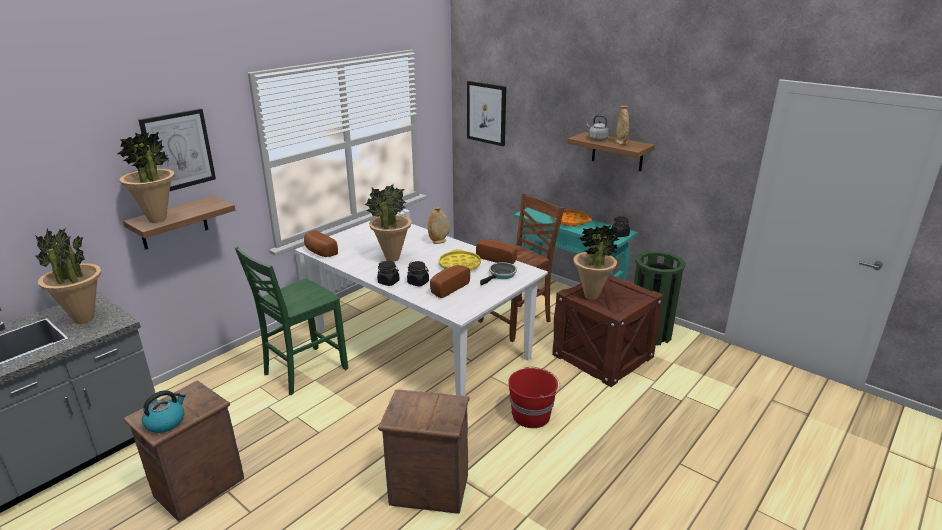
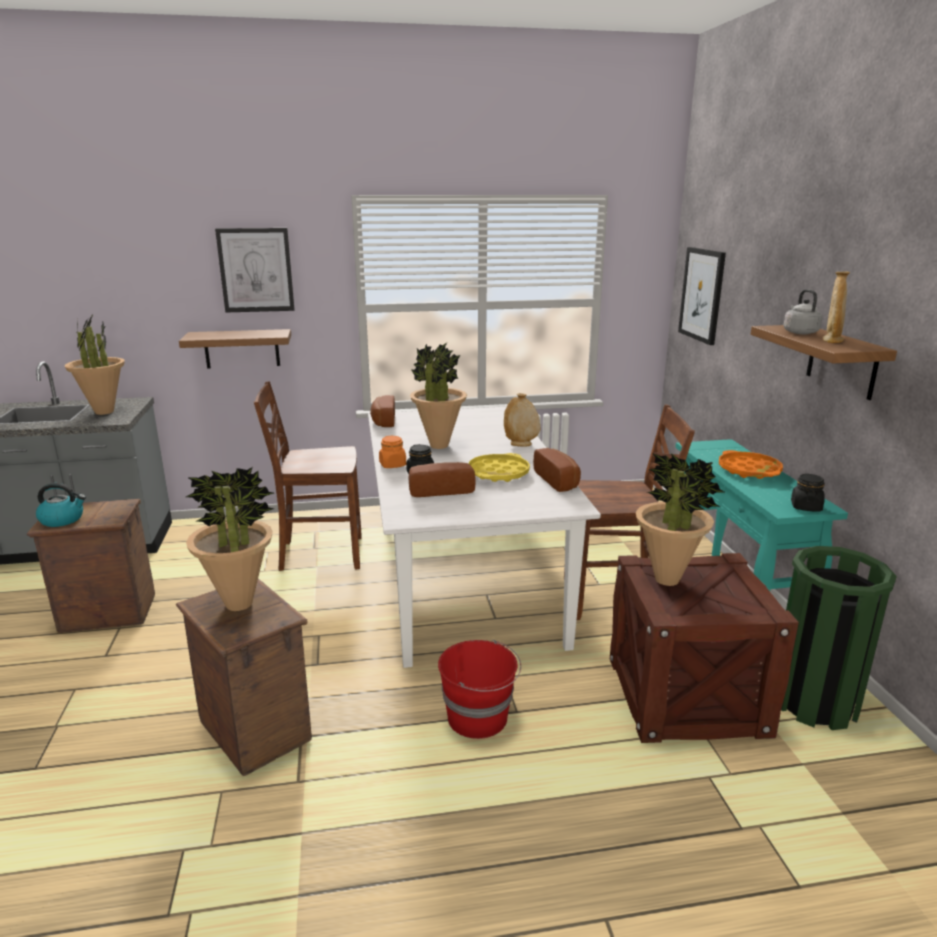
camera: 40 degrees right, 5 degrees down
potted plant [118,131,174,223] -> potted plant moved to [186,467,275,611]
green chair [234,246,348,395] -> brown chair [254,381,362,571]
black jar [377,261,400,286] -> orange jar [379,436,406,468]
frying pan [480,262,517,285] -> none

